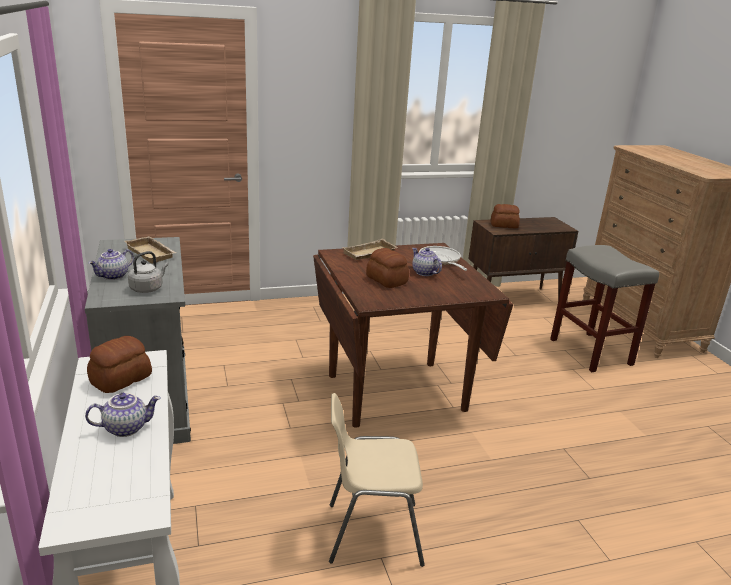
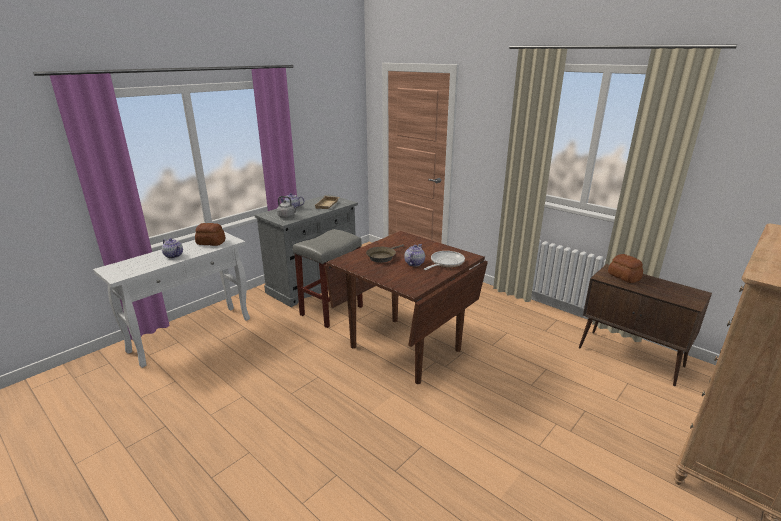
camera: 60 degrees right, 0 degrees up
beige chair [329,393,425,567] -> none
beige tray [342,239,398,260] -> none
bread [366,248,409,288] -> brown frying pan [366,244,404,263]
grey stool [550,245,659,372] -> grey stool moved to [293,229,363,328]

